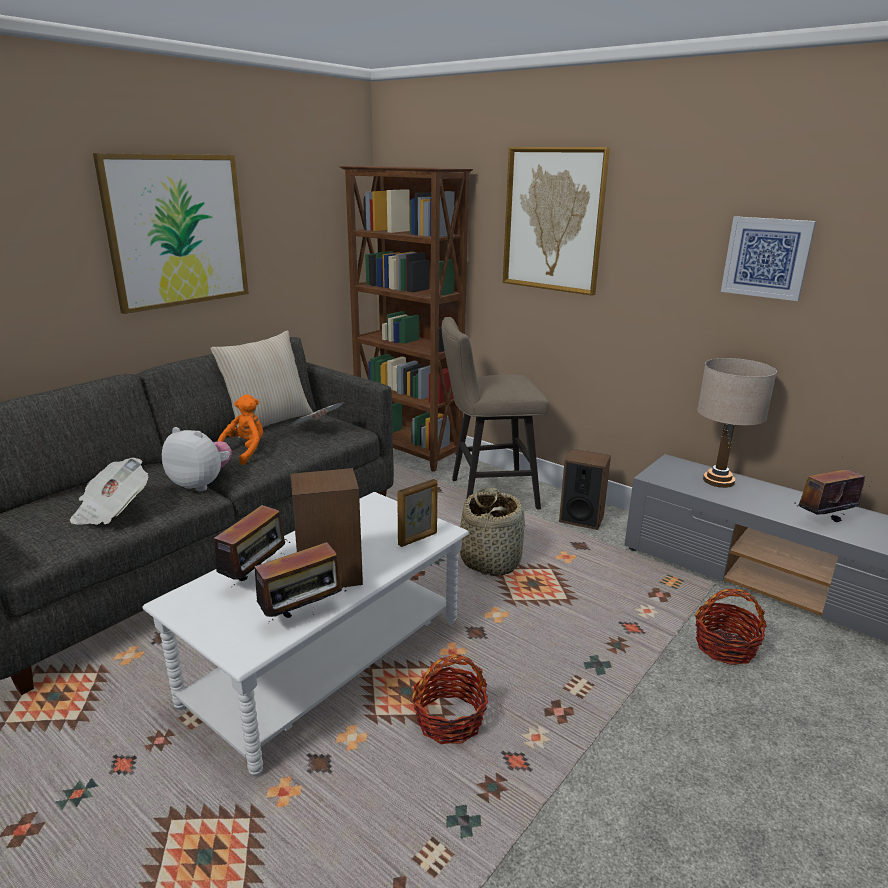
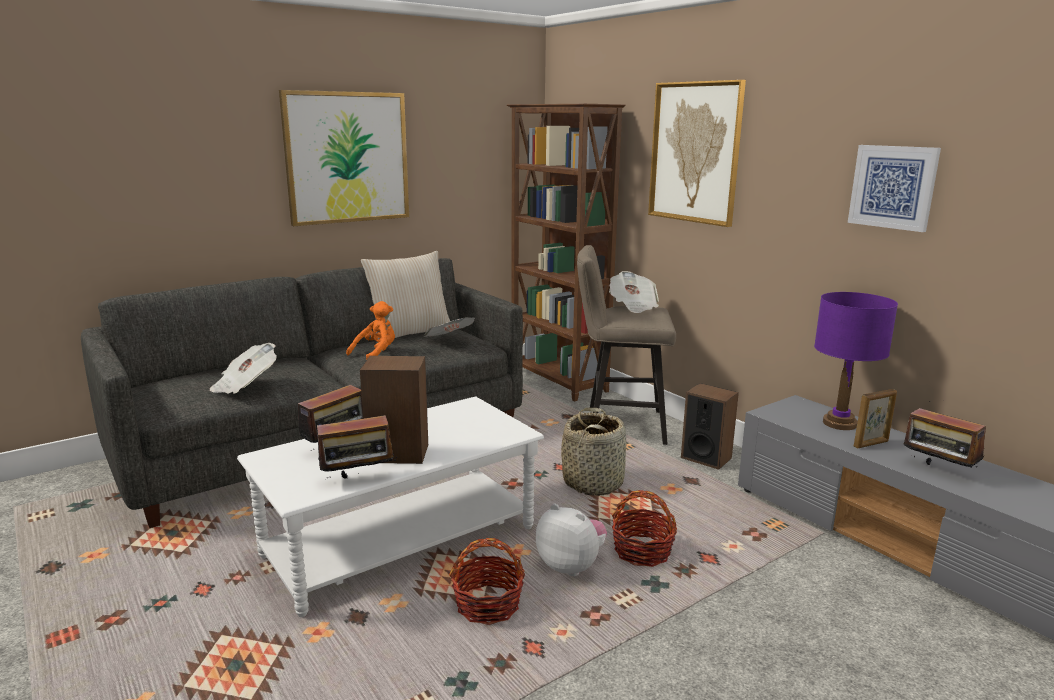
camera: 15 degrees right, 5 degrees down
plush toy [162,427,232,491] -> plush toy moved to [536,504,607,576]
picture frame [397,479,437,547] -> picture frame moved to [854,389,897,448]
basket [695,589,767,665] -> basket moved to [612,490,677,567]
beige table lamp [697,358,777,488] -> purple table lamp [814,292,898,430]
radio [796,457,865,522] -> radio turned 120 degrees counterclockwise [903,401,986,468]
none -> newspaper [609,271,659,313]

